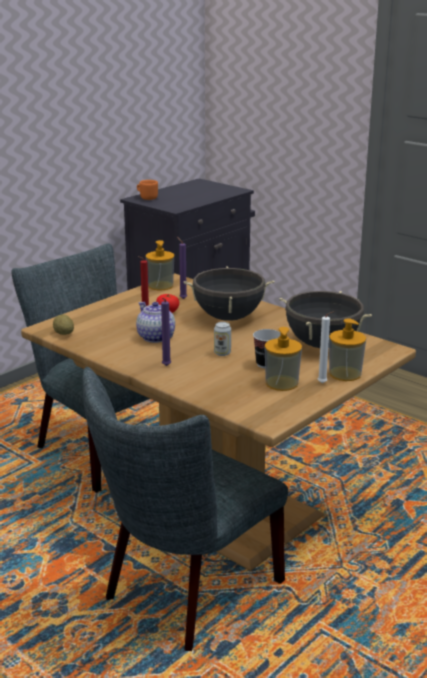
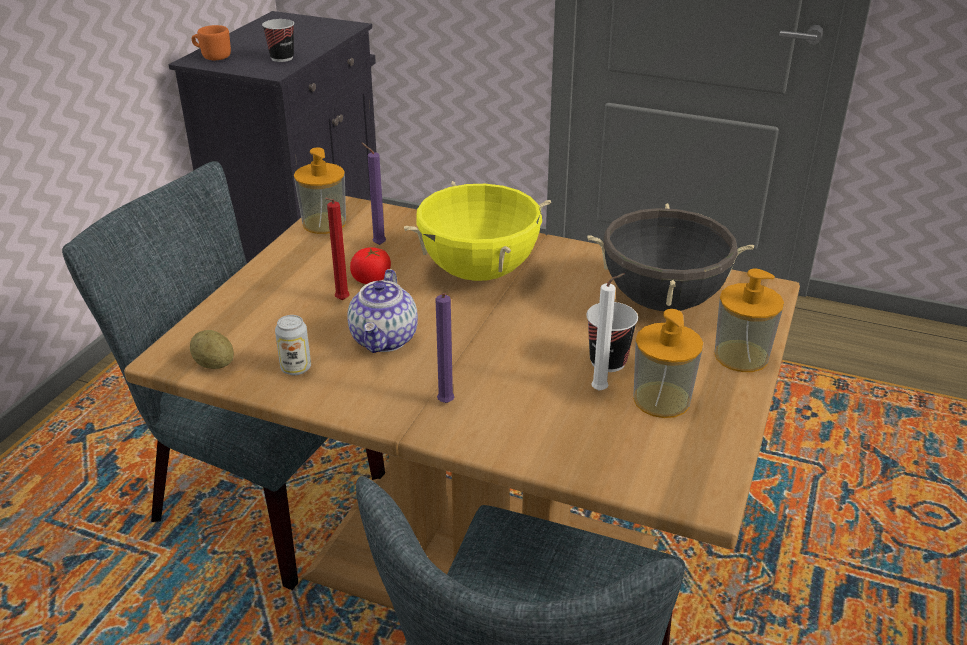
camera: 20 degrees left, 10 degrees up
teapot [136,302,175,343] -> teapot turned 120 degrees counterclockwise [347,269,418,353]
black cooking pot [184,266,274,321] -> yellow cooking pot [404,181,551,281]
can [214,322,231,356] -> can moved to [275,315,311,375]
white candle [318,311,335,383] -> white candle moved to [591,273,624,391]
none -> cup [262,19,294,62]

